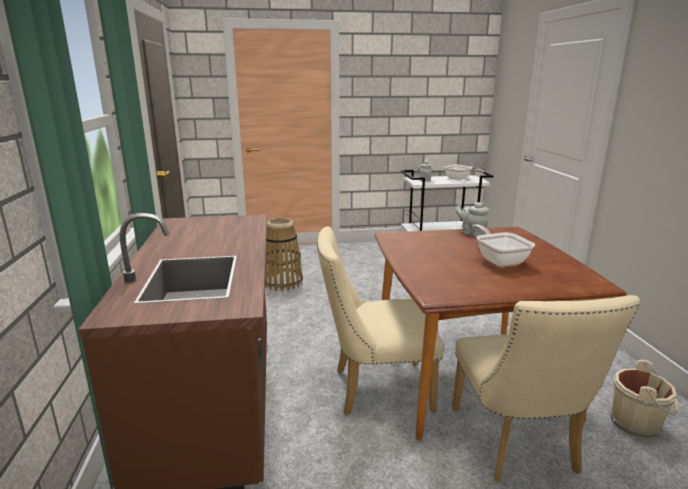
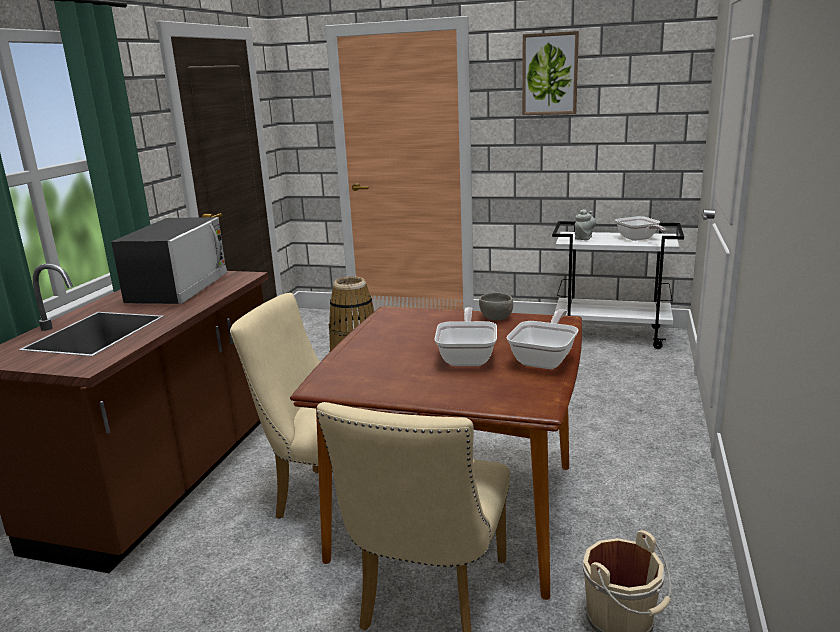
camera: 25 degrees right, 0 degrees up
grey teapot [455,202,489,236] -> grey bowl [479,293,513,320]
none -> microwave [111,217,227,304]
none -> frying pan [506,309,579,369]
none -> picture [522,31,579,115]

